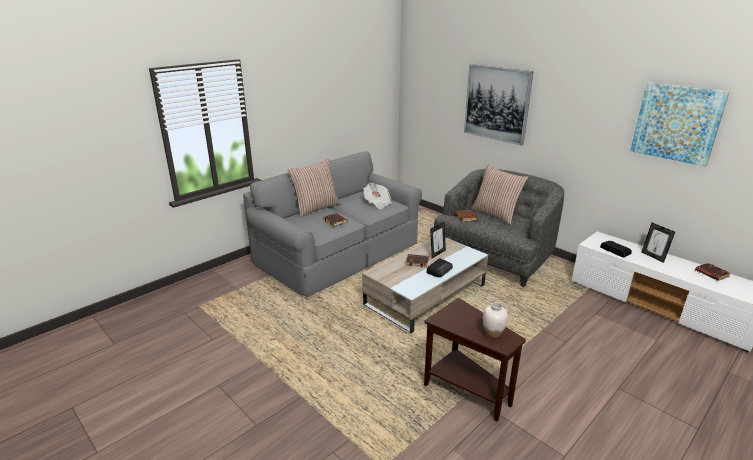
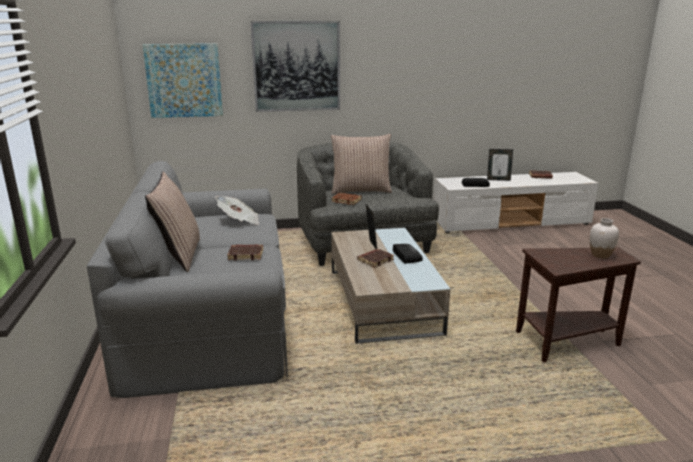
camera: 55 degrees left, 5 degrees down
picture [630,82,730,167] -> picture moved to [142,43,223,118]

